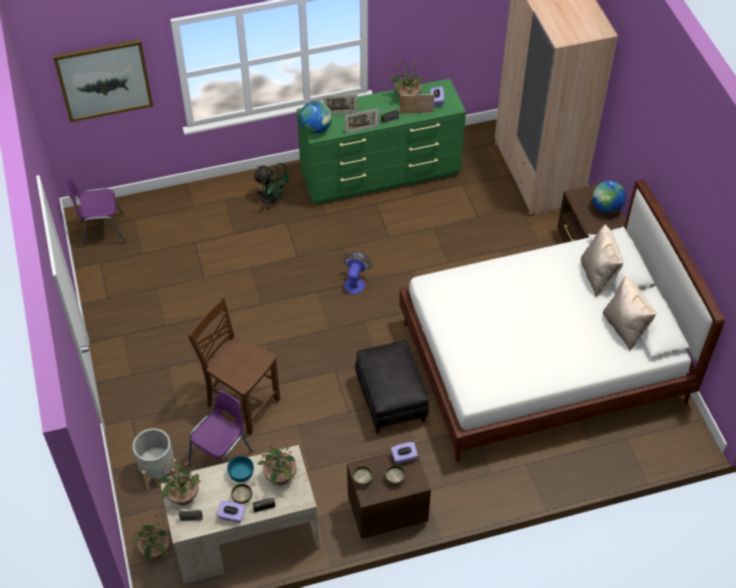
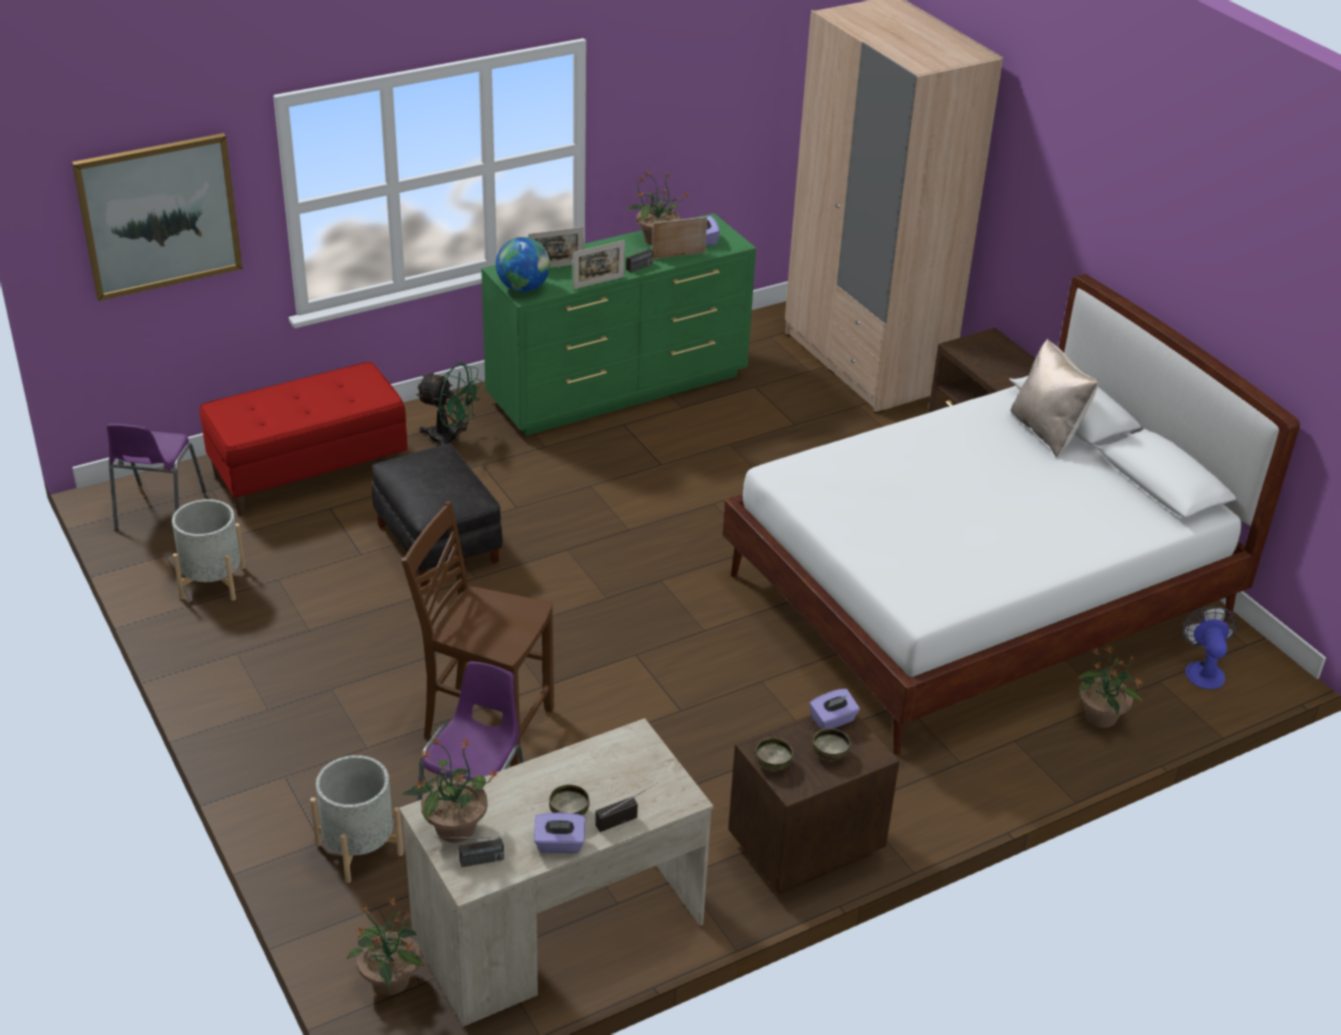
camera: 15 degrees left, 15 degrees down
purple chair [66,178,126,248] -> purple chair turned 60 degrees counterclockwise [107,424,206,530]
turquoise bowl [227,456,254,482] -> none
potted plant [257,438,297,487] -> potted plant moved to [1077,646,1144,728]
fan [344,251,372,294] -> fan moved to [1182,606,1237,689]
black ottoman [355,340,429,434] -> black ottoman moved to [372,443,503,586]
globe [592,181,626,214] -> none
beige pillow [603,276,656,351] -> none
none -> grey planter [172,499,245,601]
none -> red bench [200,362,408,516]

